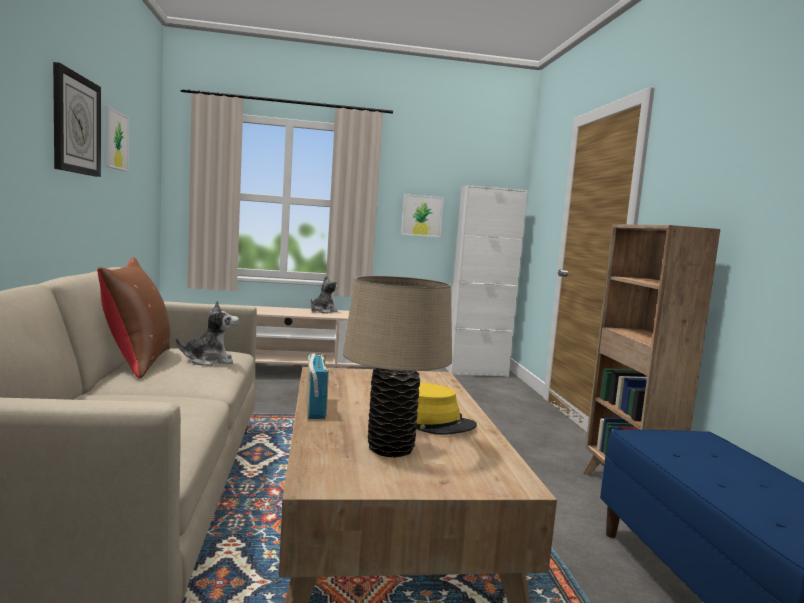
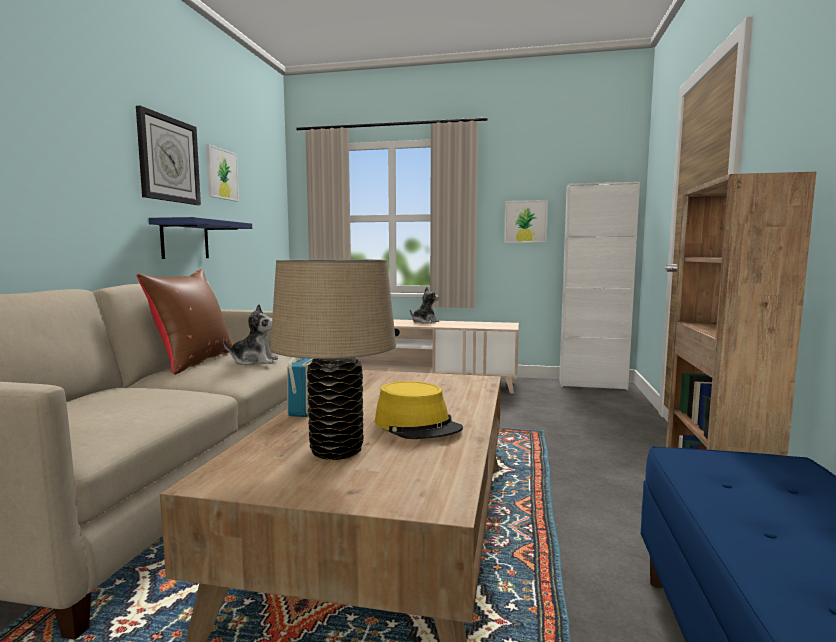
camera: 20 degrees right, 0 degrees up
none -> blue shelf [149,217,252,259]

